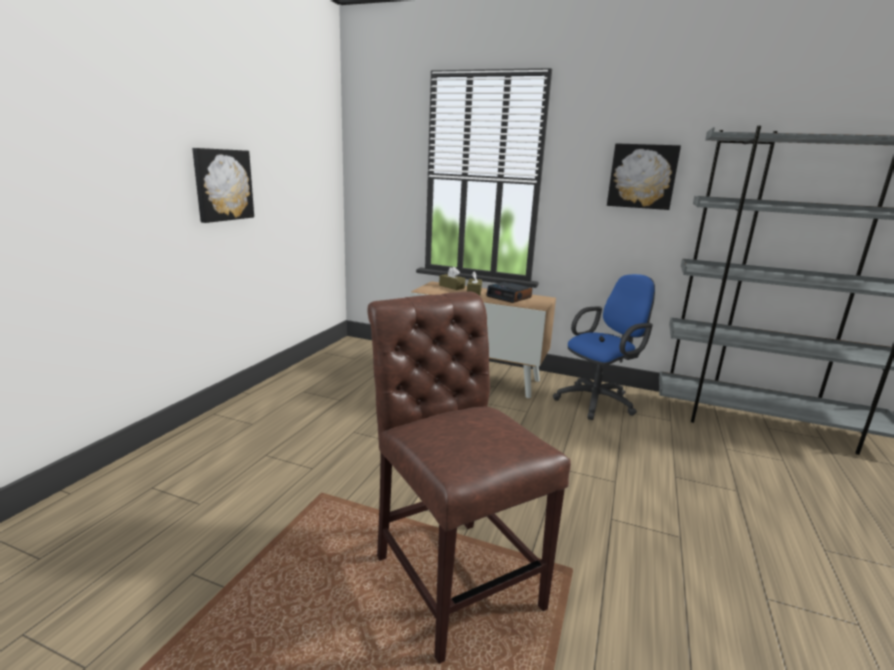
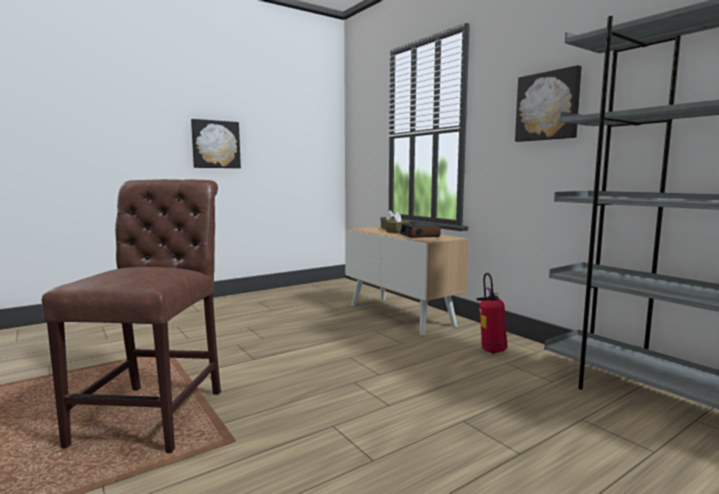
camera: 35 degrees right, 10 degrees down
blue office chair [553,274,655,420] -> fire extinguisher [476,273,507,354]

